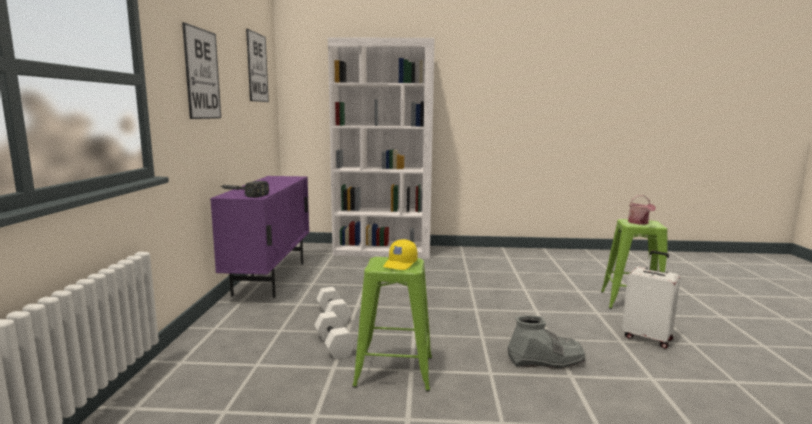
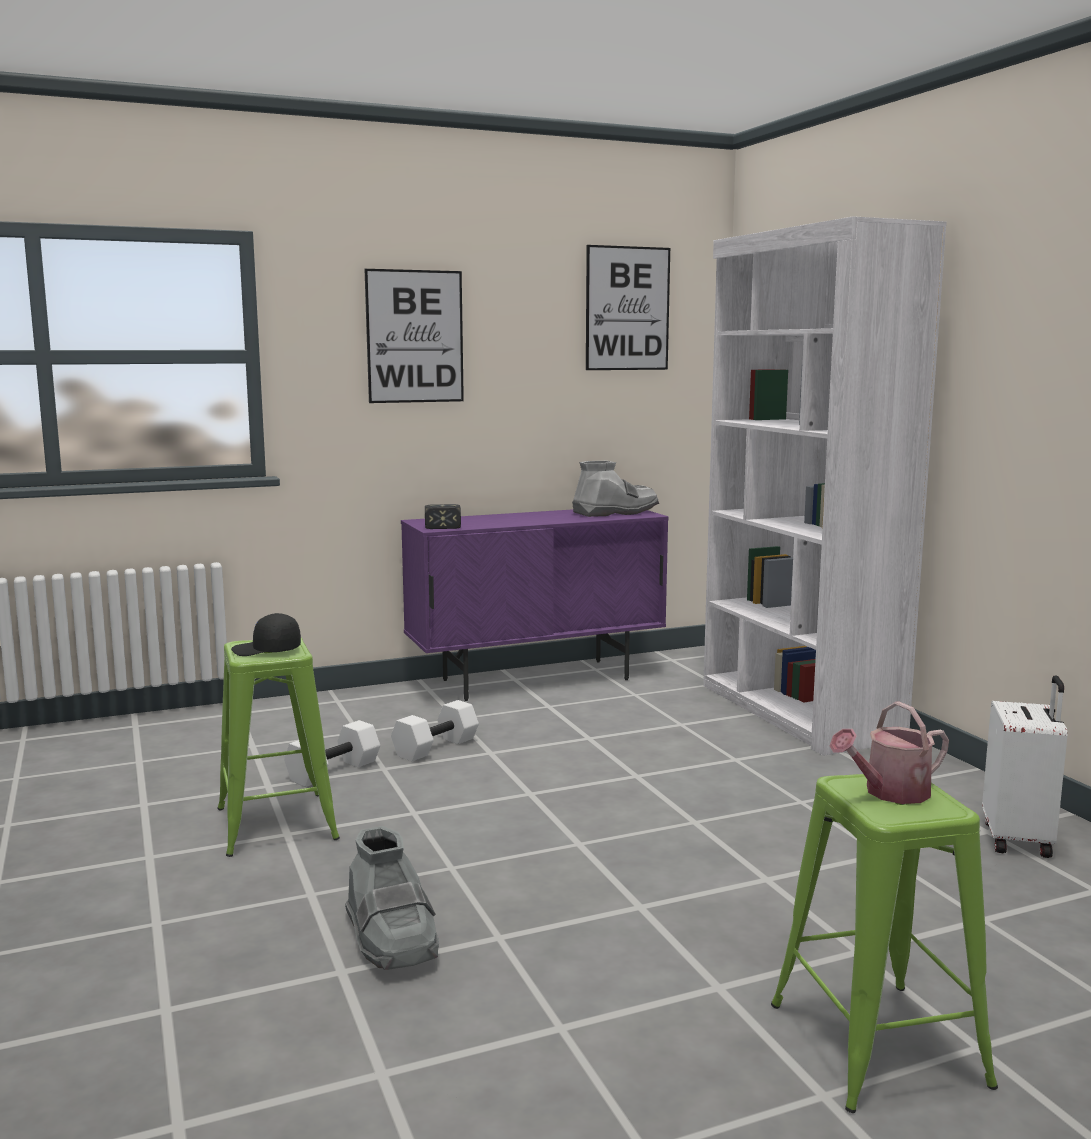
camera: 65 degrees right, 0 degrees up
yellow cap [383,239,417,270] -> black cap [231,613,301,656]
white suitcase [622,251,681,349] -> white suitcase moved to [982,675,1068,858]
none -> grey boot [572,461,659,517]

